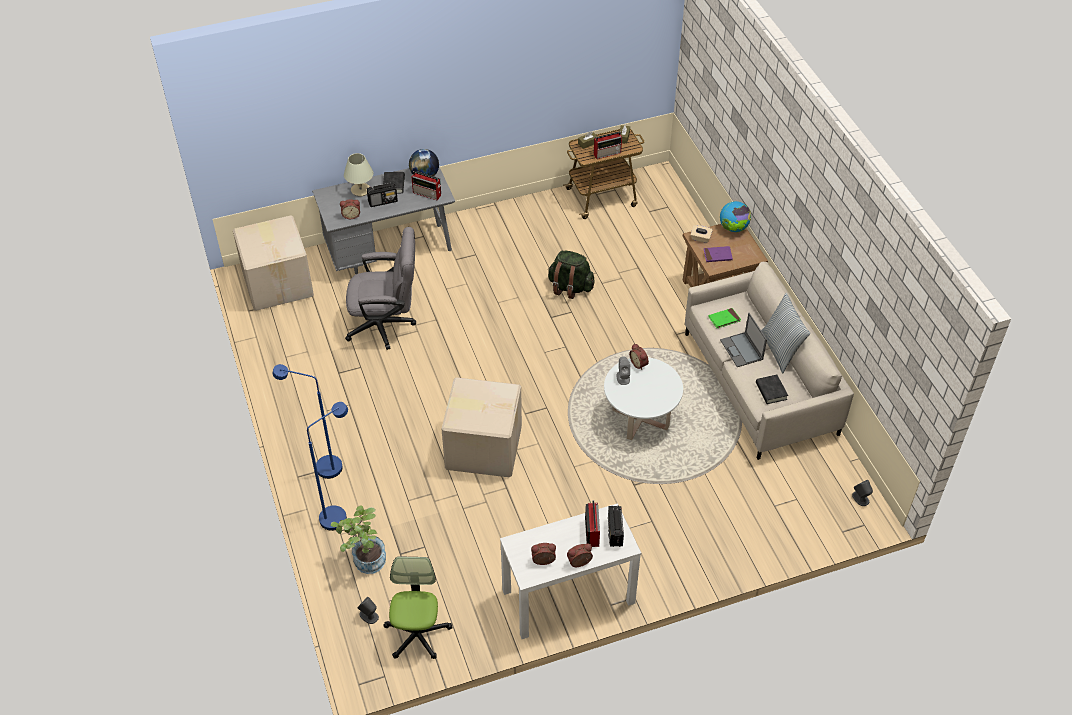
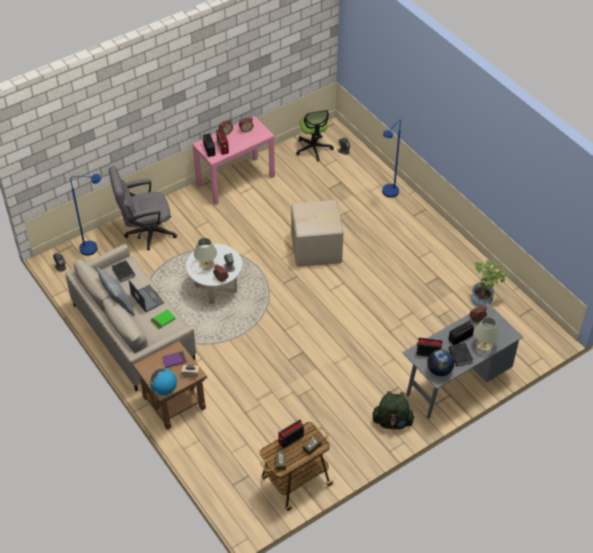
camera: 165 degrees right, 0 degrees up
cardboard box [233,215,314,311] -> none
blue floor lamp [273,364,343,479] -> blue floor lamp moved to [70,174,101,256]
potted plant [331,505,386,574] -> potted plant moved to [471,260,509,307]
grey office chair [345,227,416,350] -> grey office chair moved to [109,166,177,250]
white console table [500,503,641,639] -> pink console table [192,116,275,205]
green backpack [548,250,594,299] -> green backpack moved to [372,391,415,430]
none -> beige table lamp [194,238,217,270]

